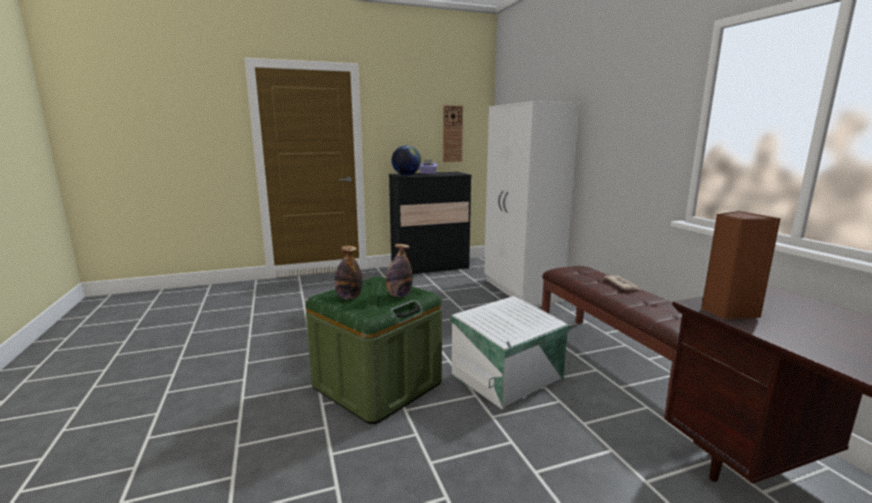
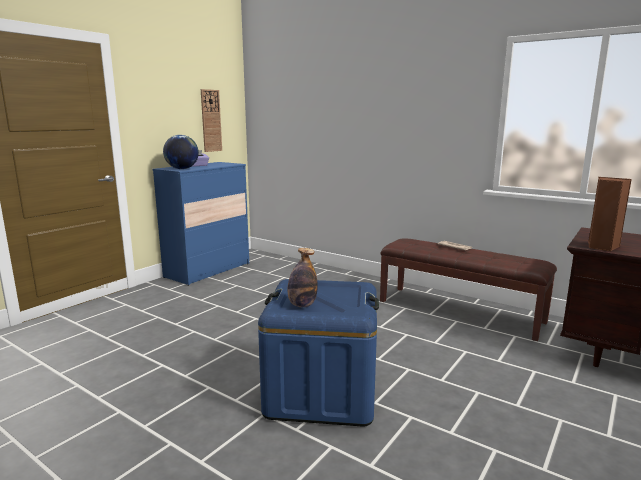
camera: 35 degrees left, 0 degrees up
green storage box [305,276,442,424] -> blue storage box [258,279,379,427]
bottle [386,244,413,297] -> none
black dresser [389,172,472,274] -> blue dresser [153,162,249,286]
white storage box [450,296,570,410] -> none
white wardrobe [484,101,580,306] -> none

